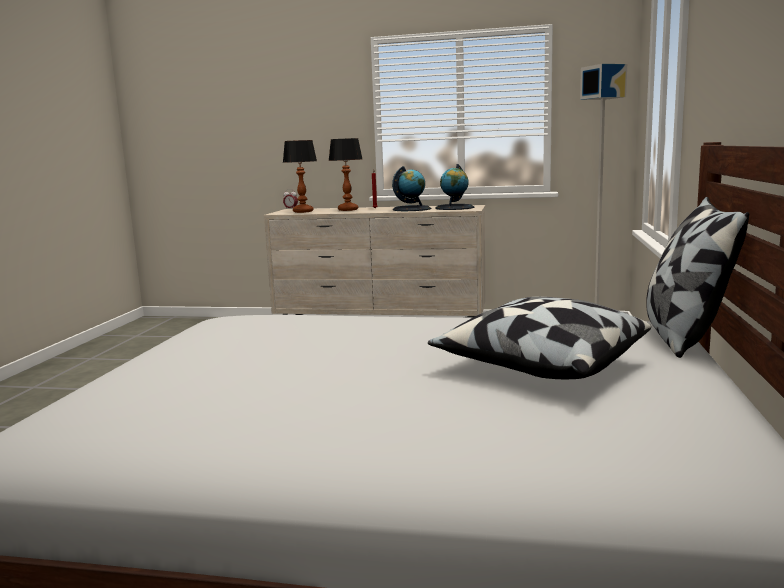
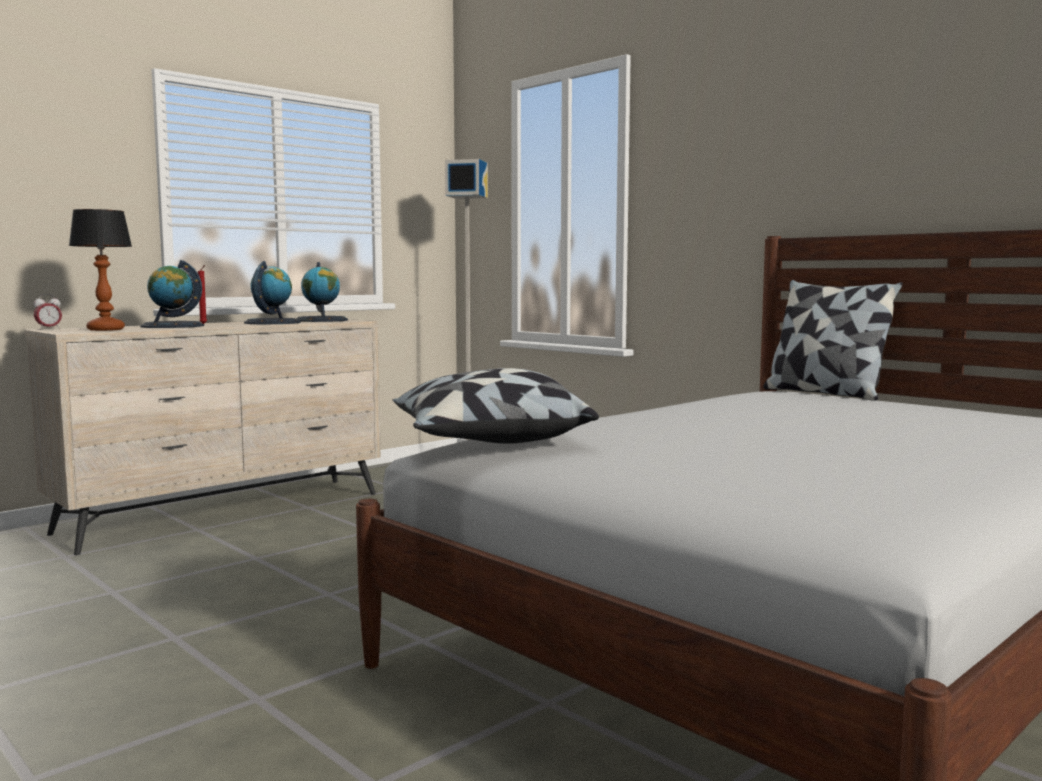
camera: 55 degrees left, 5 degrees down
table lamp [328,138,362,211] -> globe [140,260,204,328]
pillow [428,297,651,379] -> pillow moved to [393,368,599,444]

